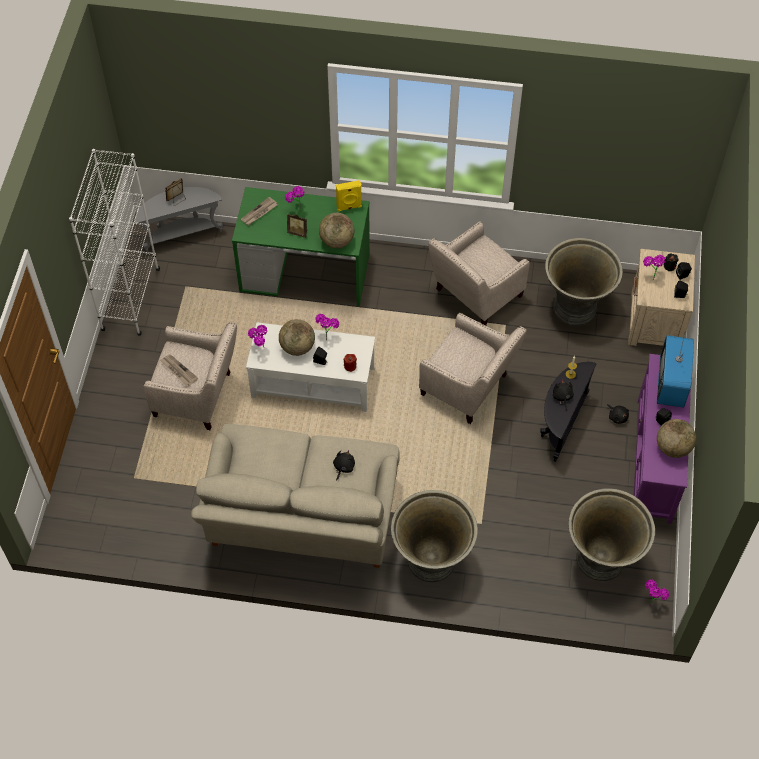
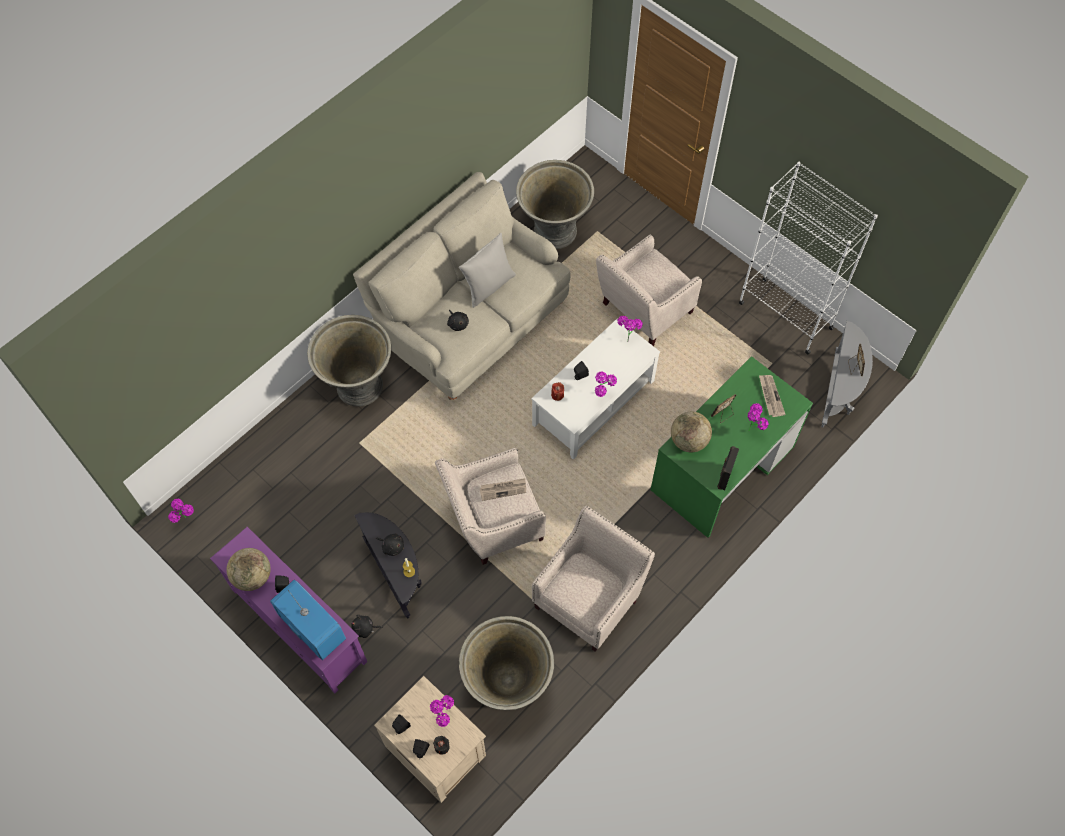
camera: 125 degrees right, 5 degrees up
newspaper [160,354,198,386] -> newspaper moved to [480,478,526,501]
globe [279,319,315,356] -> none
yellow speaker [336,180,362,211] -> black speaker [717,446,739,490]
beige armchair [429,221,530,326] -> beige armchair turned 45 degrees clockwise [532,506,655,652]
grey planter [568,489,655,581] -> grey planter moved to [516,160,594,249]
none -> grey pillow [459,233,516,308]

